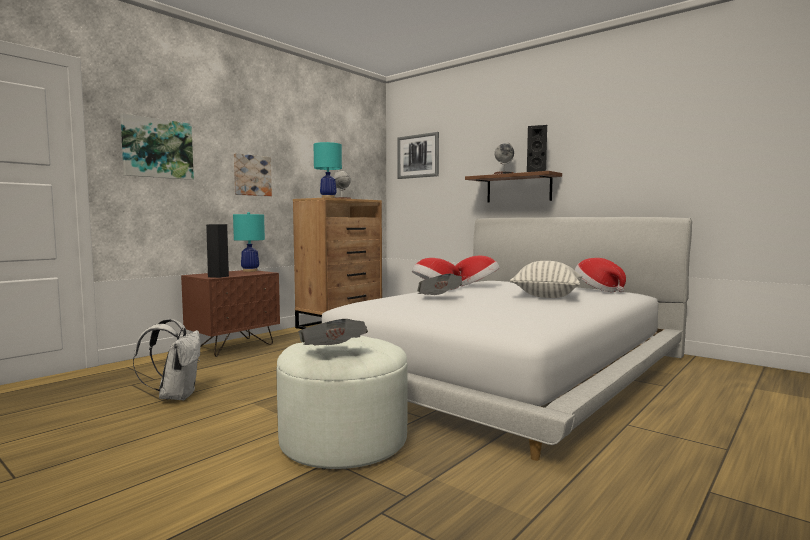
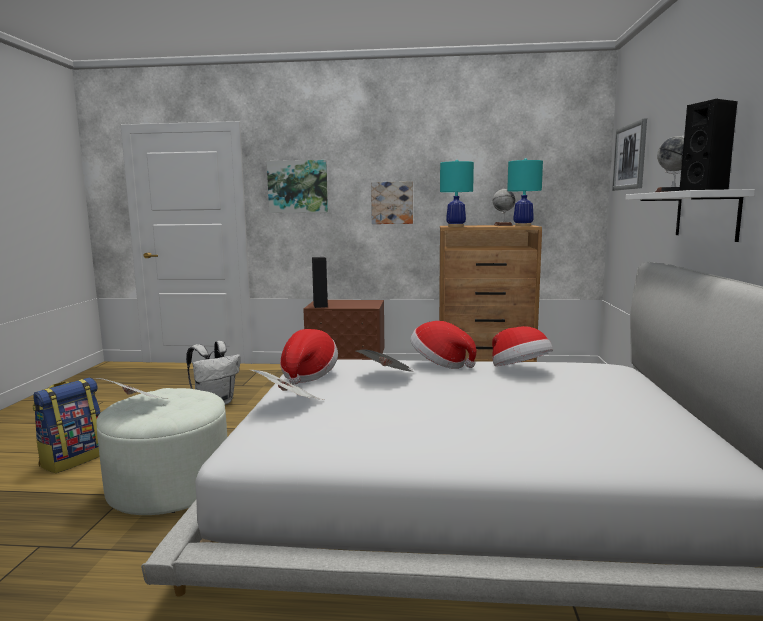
camera: 55 degrees right, 5 degrees up
turquoise table lamp [233,212,265,272] -> turquoise table lamp moved to [507,158,543,227]
brown shelf [465,171,562,202] -> white shelf [625,189,755,242]
pillow [510,261,583,298] -> none
hat [575,258,626,292] -> hat moved to [280,329,338,385]
none -> backpack [32,378,101,473]
none -> newspaper [251,370,324,400]

